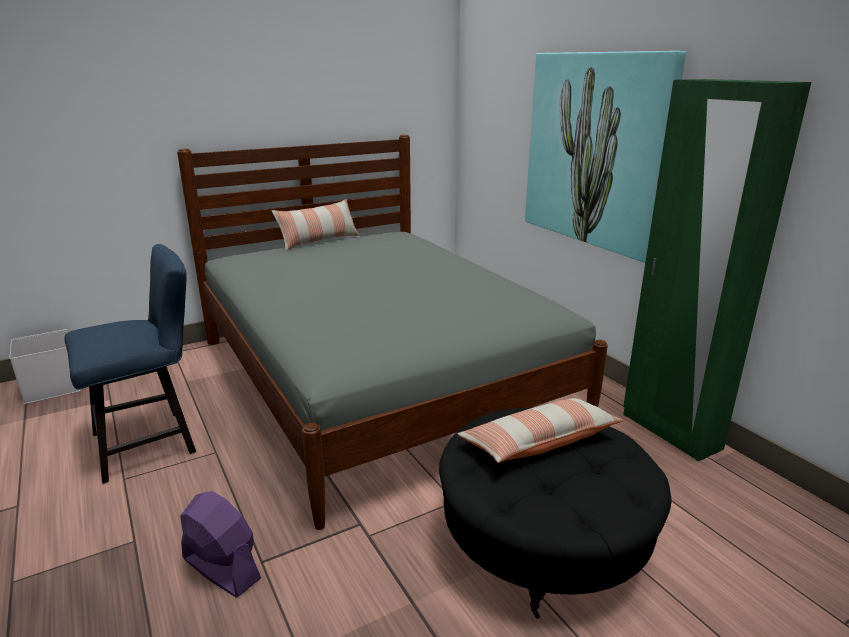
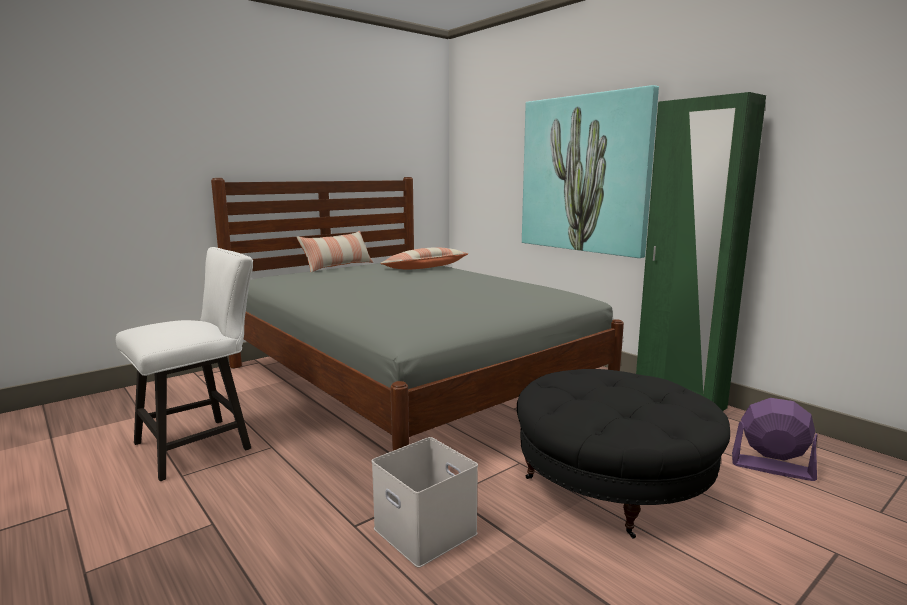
camera: 10 degrees left, 10 degrees down
white storage box [9,329,81,404] -> white storage box moved to [372,437,478,567]
blue chair [65,244,196,484] -> white chair [116,247,253,481]
purple fan [180,491,261,598] -> purple fan moved to [732,398,818,481]
pillow [457,398,624,463] -> pillow moved to [380,247,468,270]

